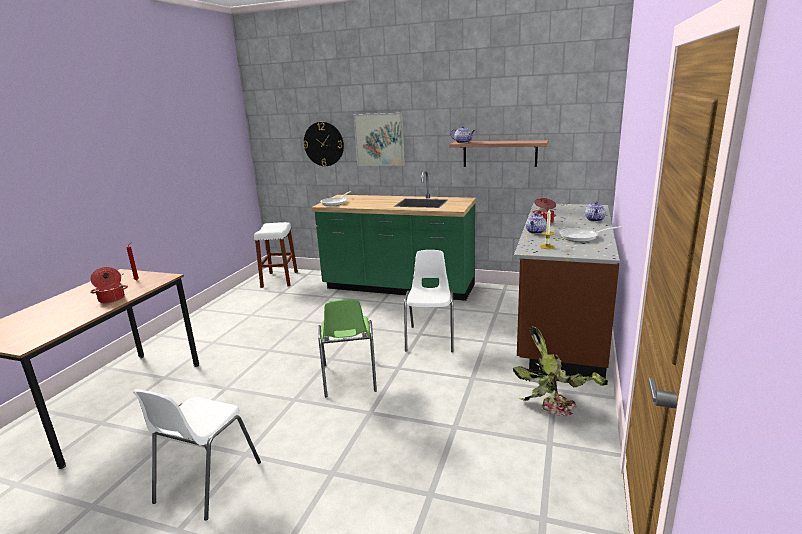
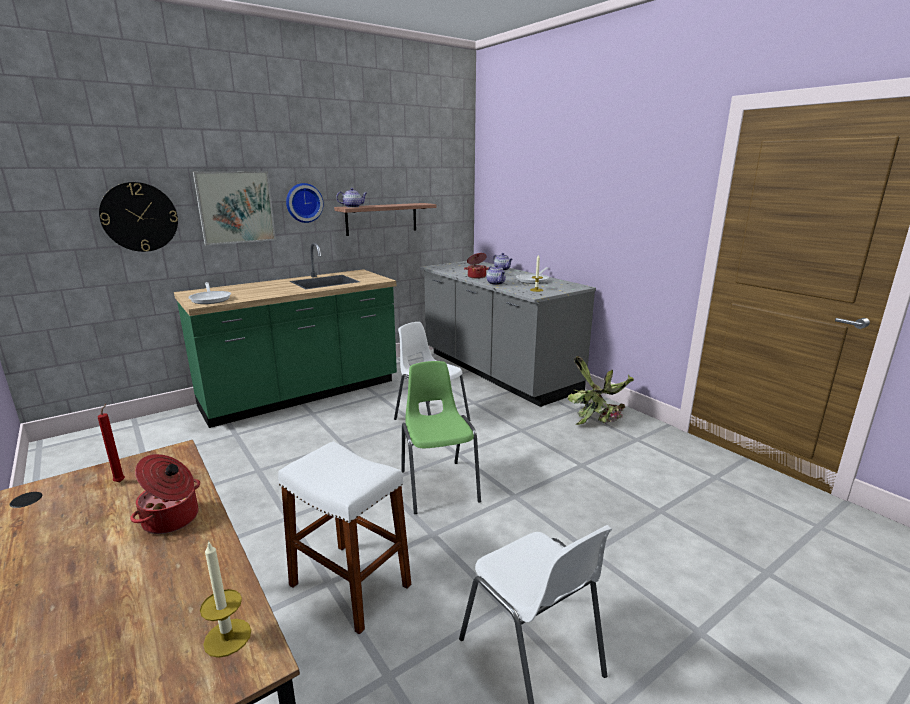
camera: 55 degrees left, 0 degrees up
white stool [254,222,298,288] -> white stool moved to [278,441,411,635]
green chair [318,299,377,398] -> green chair turned 135 degrees counterclockwise [401,361,481,514]
brown counter [514,203,620,379] -> grey counter [420,261,596,407]
none -> candle [200,540,251,658]
none -> wall clock [286,183,324,223]

